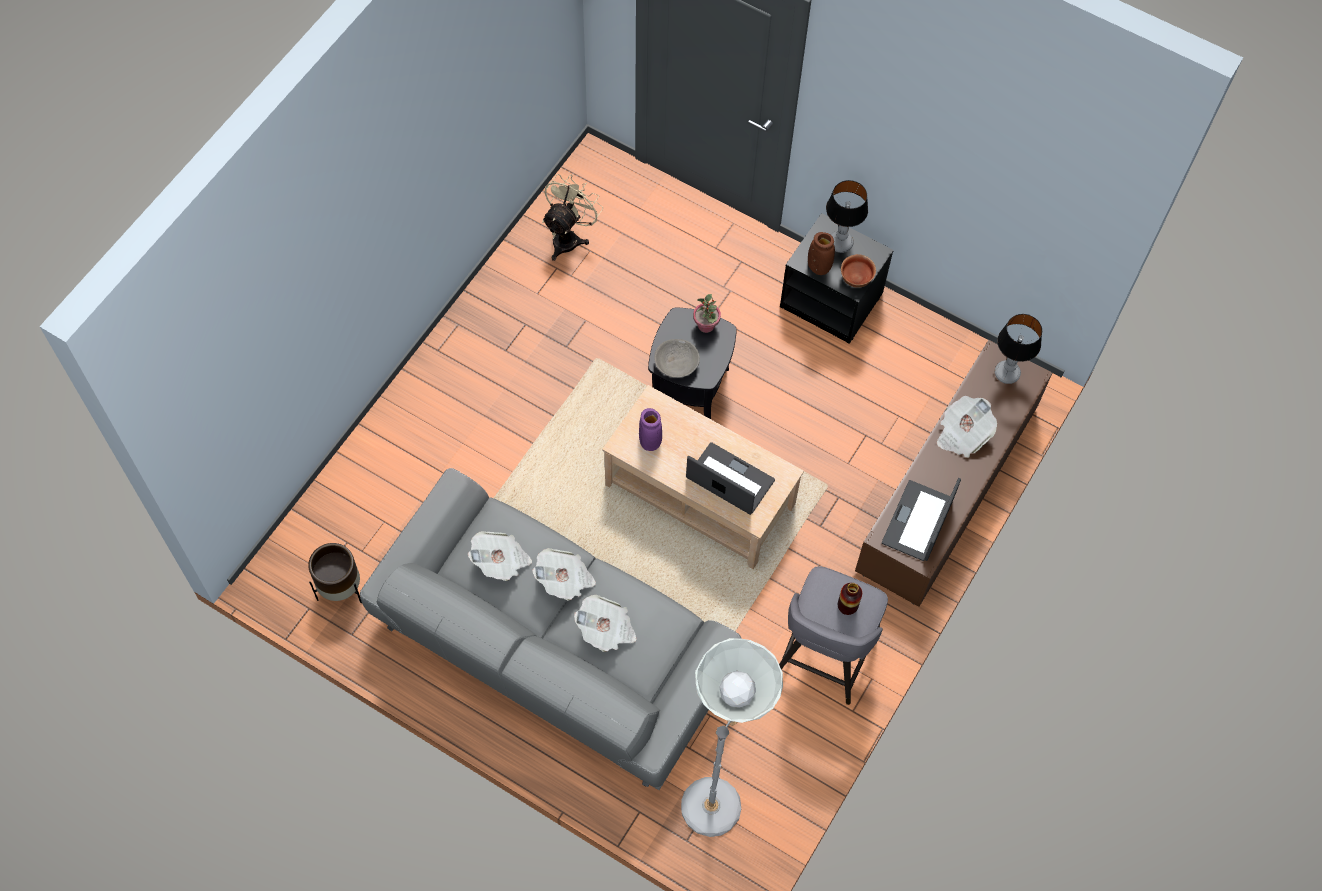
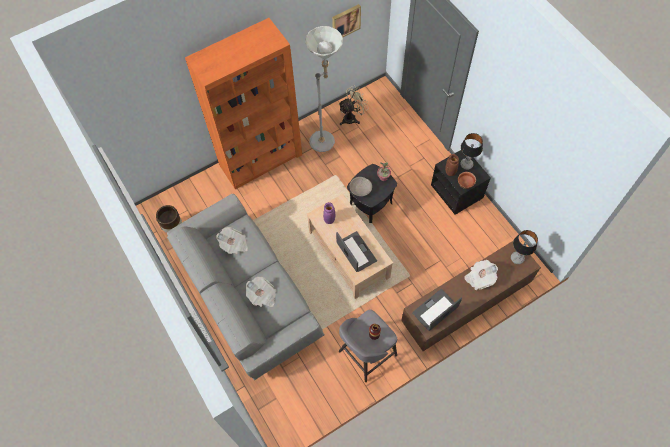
camera: 30 degrees right, 0 degrees up
newspaper [532,548,596,601] -> none
grey floor lamp [681,638,783,837] -> grey floor lamp moved to [305,26,343,152]
none -> orange bookcase [185,18,302,189]
none -> picture [332,4,361,37]

